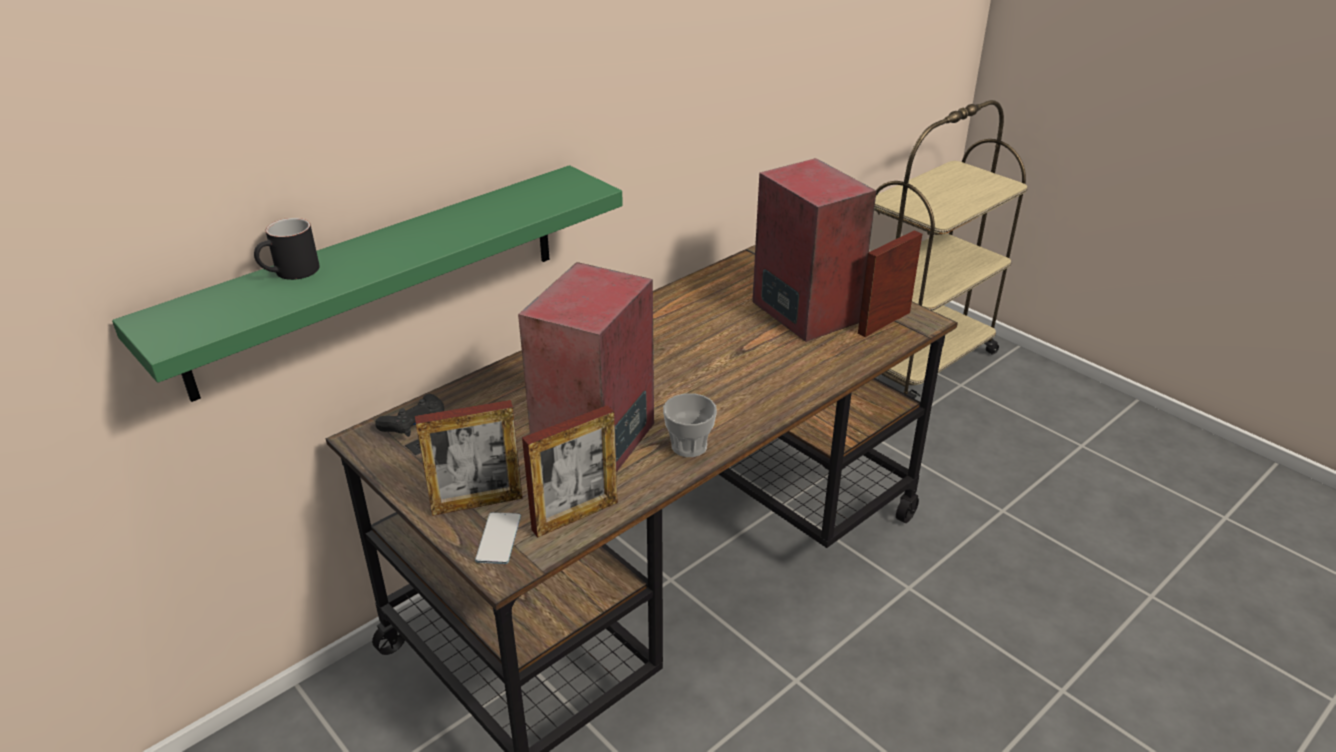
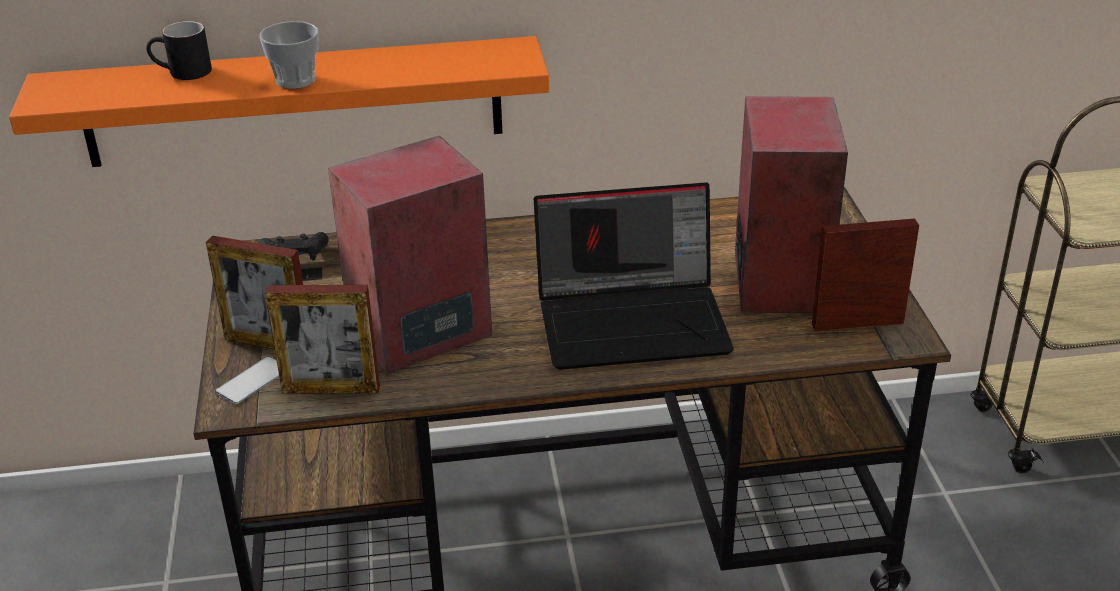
camera: 35 degrees right, 0 degrees up
green shelf [112,165,623,402] -> orange shelf [9,36,549,167]
cup [663,393,717,457] -> cup moved to [260,21,319,89]
none -> laptop [534,182,734,370]

